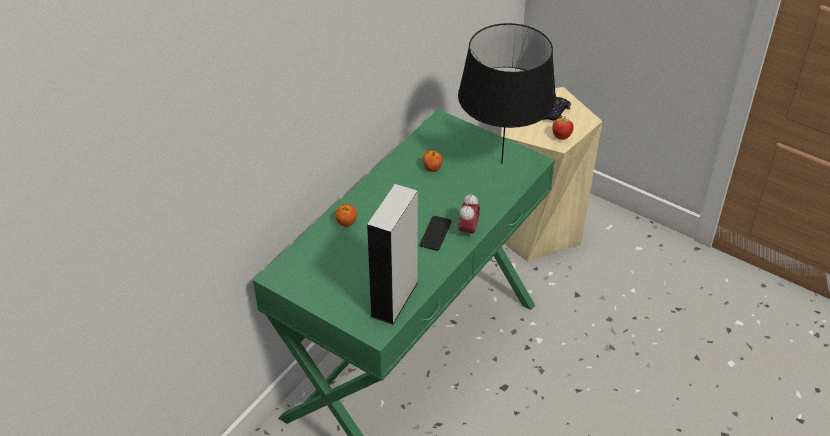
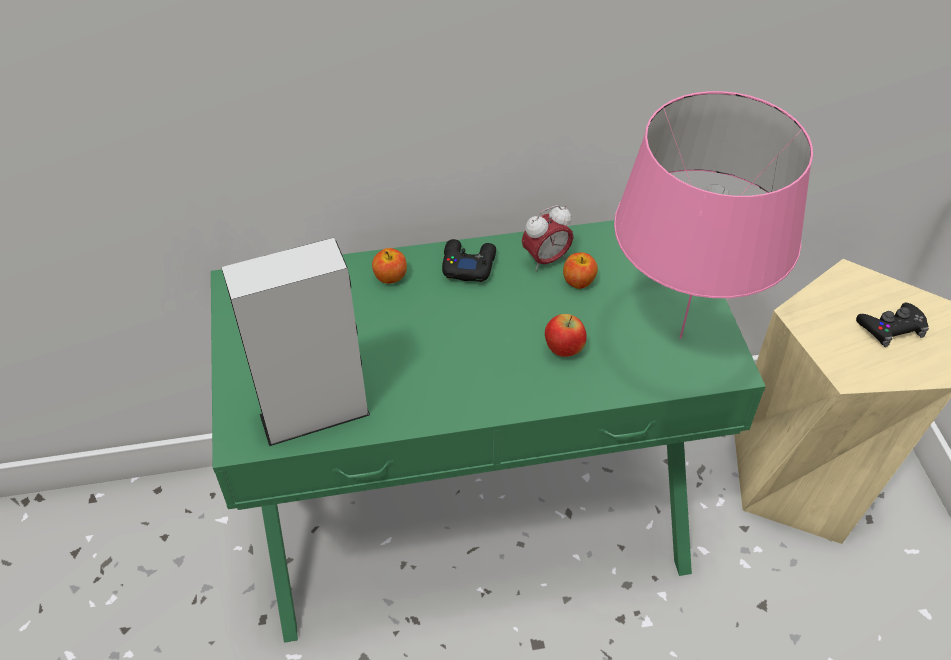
camera: 45 degrees right, 5 degrees up
phone [420,216,452,251] -> none
black table lamp [458,23,556,163] -> pink table lamp [614,91,813,339]
alarm clock [458,194,480,240] -> alarm clock moved to [522,205,574,271]
apple [552,118,574,140] -> apple moved to [545,314,587,357]
none -> black game controller [442,239,496,282]

